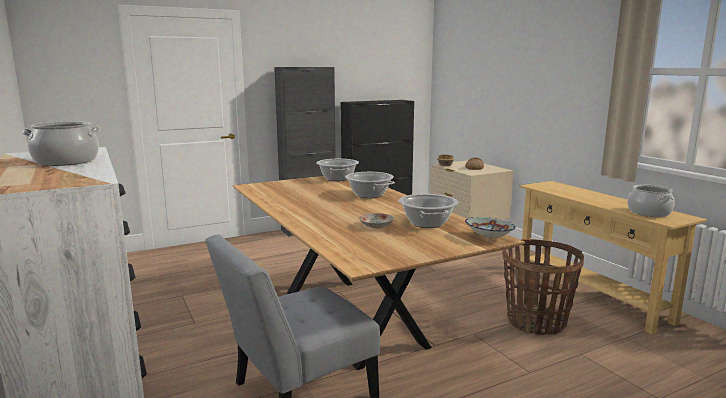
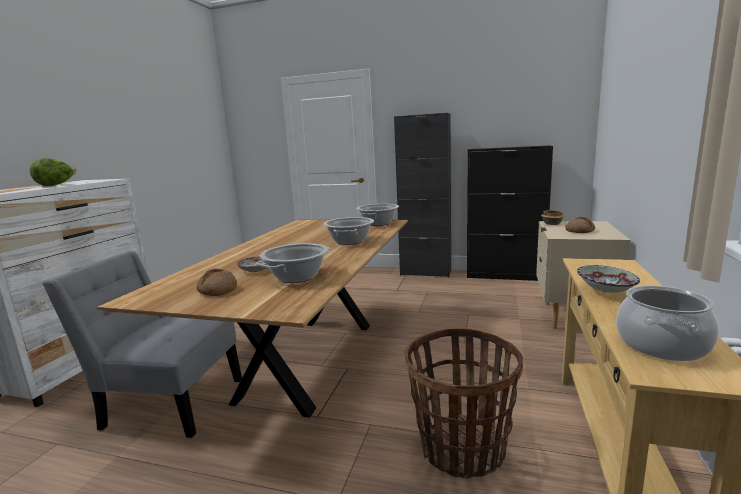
camera: 45 degrees right, 0 degrees up
cooking pot [22,122,100,166] -> lettuce [30,158,77,186]
bowl [465,217,516,238] -> bowl moved to [577,265,640,293]
none -> bread [197,269,237,296]

